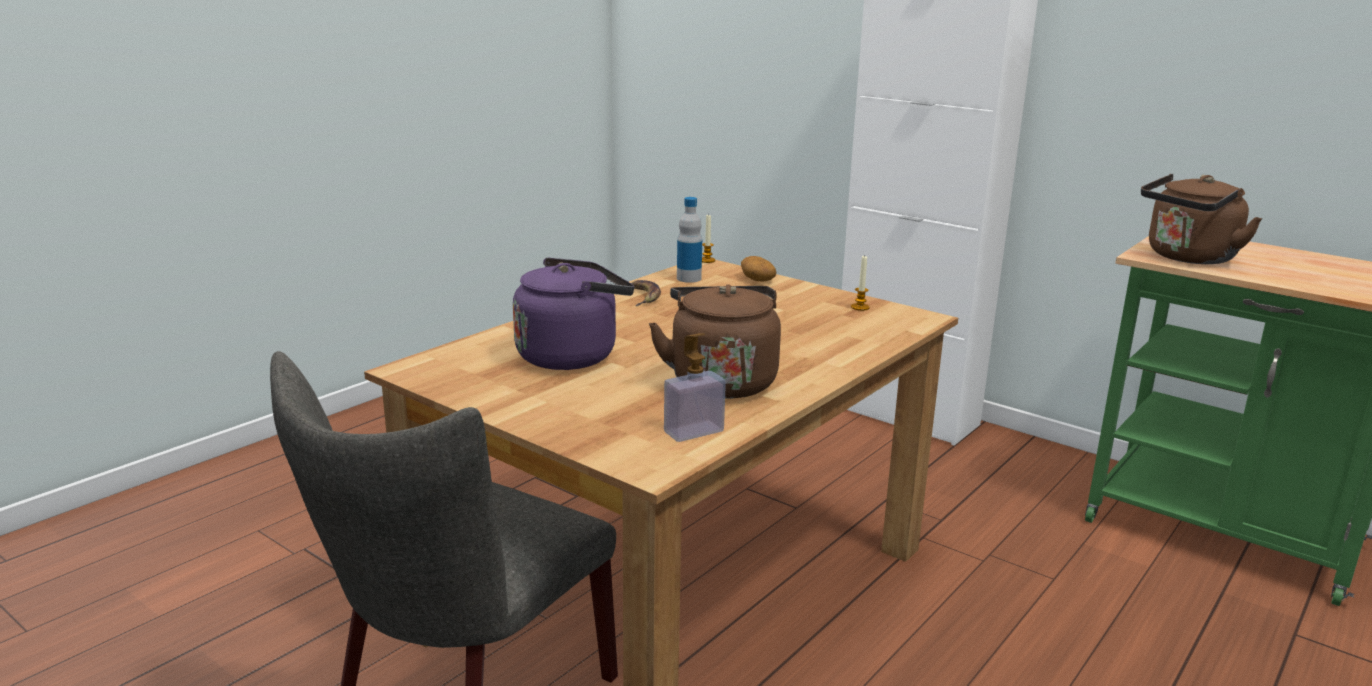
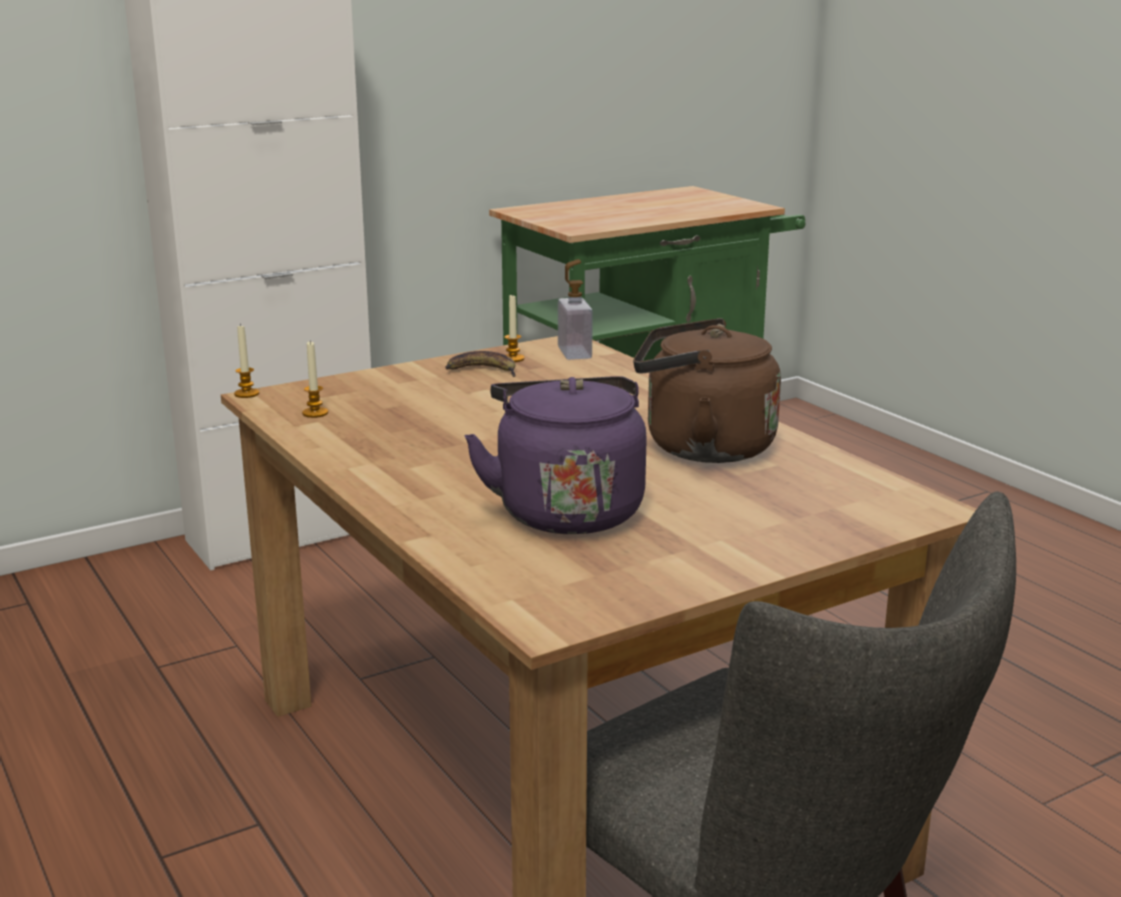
camera: 70 degrees left, 0 degrees up
banana [631,280,661,306] -> banana moved to [445,351,516,377]
soap dispenser [664,333,726,442] -> soap dispenser moved to [558,259,593,360]
bottle [677,197,702,283] -> candle [302,340,328,418]
potato [741,256,776,282] -> none
brown kettle [1141,174,1262,264] -> none

